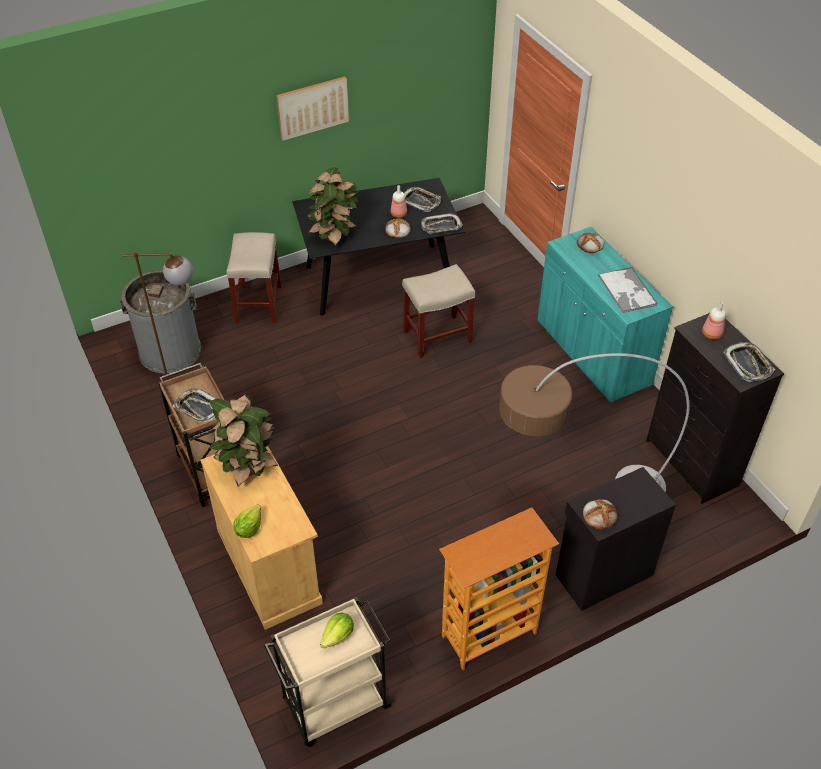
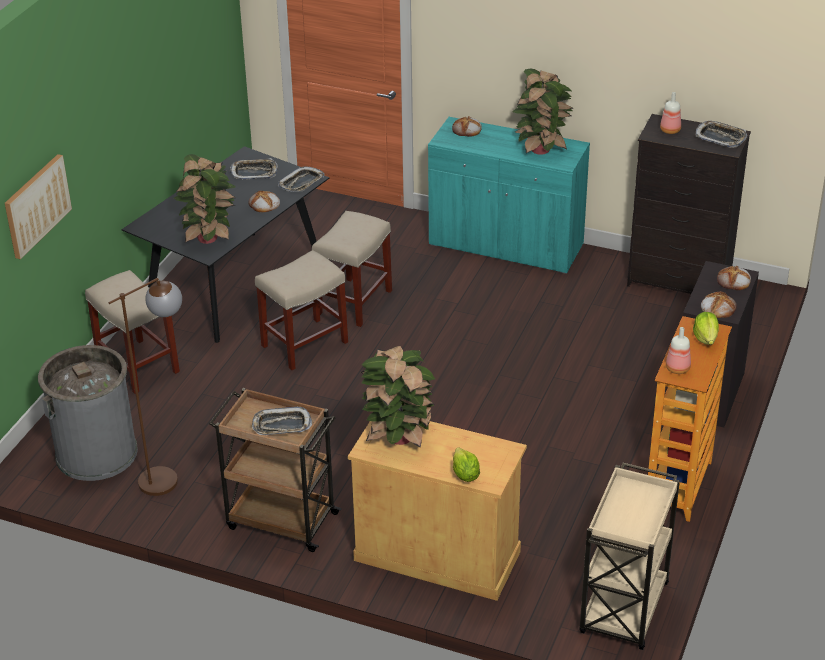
camera: 40 degrees left, 10 degrees down
picture [276,76,349,141] -> picture moved to [5,154,72,259]
lettuce [320,613,354,649] -> lettuce moved to [693,312,719,345]
bottle [391,185,407,218] -> bottle moved to [666,327,691,374]
floor lamp [499,353,690,492] -> none
tray [598,267,658,313] -> potted plant [512,69,573,155]
none -> beige stool [255,250,348,370]
none -> bread [717,266,751,290]

